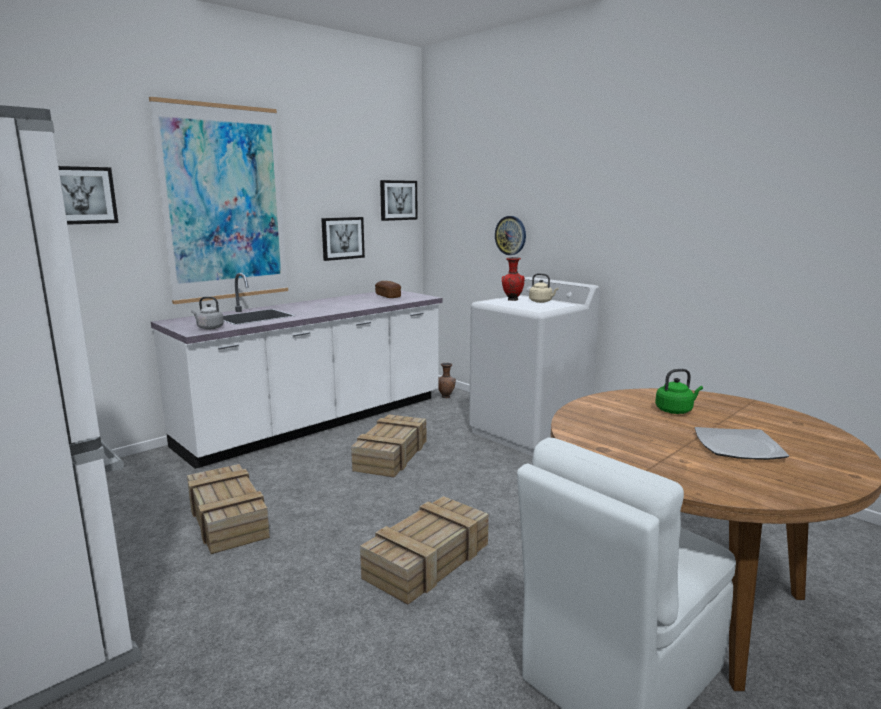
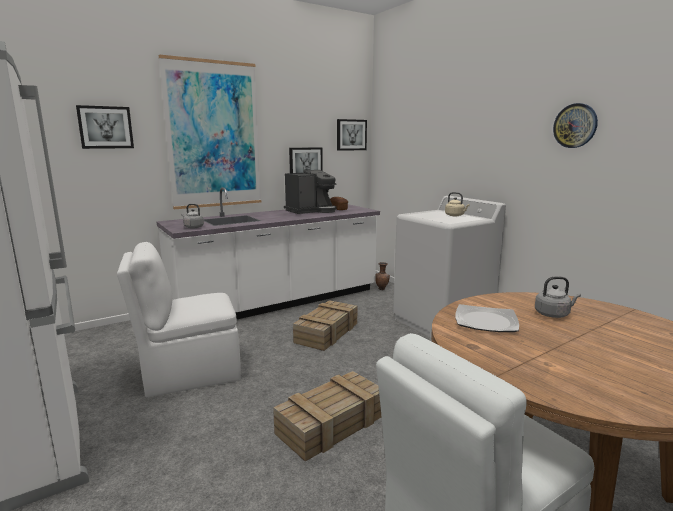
camera: 10 degrees right, 0 degrees up
crate [187,464,270,554] -> white chair [117,242,241,397]
wall clock [495,216,526,255] -> wall clock moved to [553,103,598,148]
red vase [502,257,525,301] -> none
green kettle [655,369,703,414] -> grey kettle [535,277,581,318]
plate [695,427,789,460] -> plate moved to [455,304,519,332]
none -> coffee machine [284,170,336,214]

